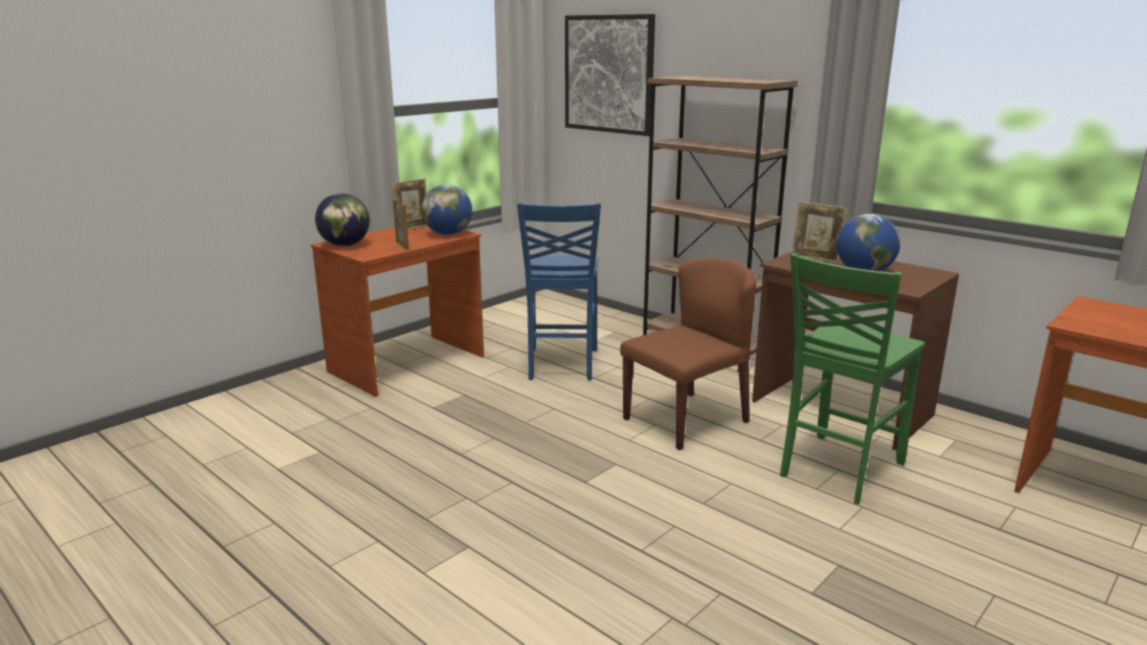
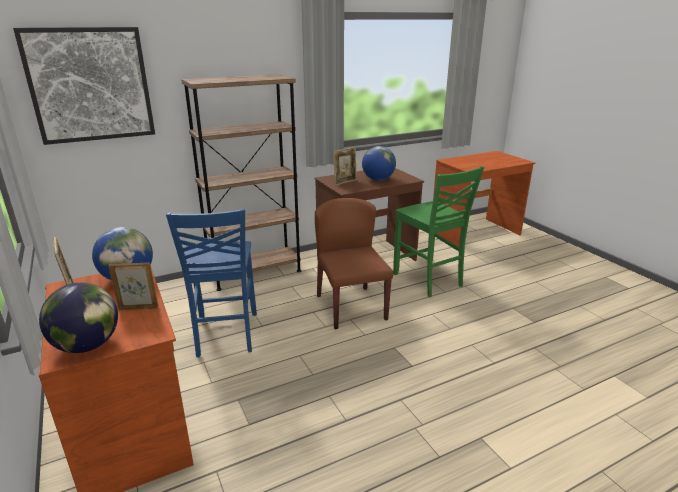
camera: 70 degrees left, 5 degrees up
blue chair [517,202,601,381] -> blue chair turned 60 degrees clockwise [166,208,257,357]

